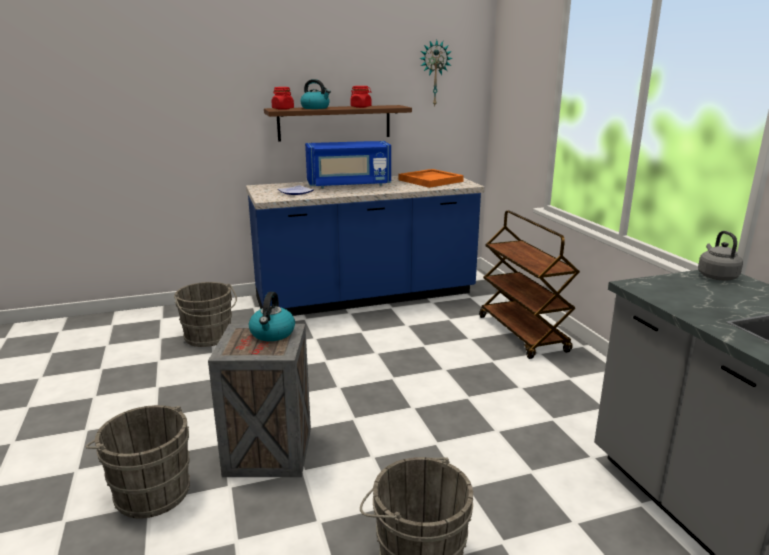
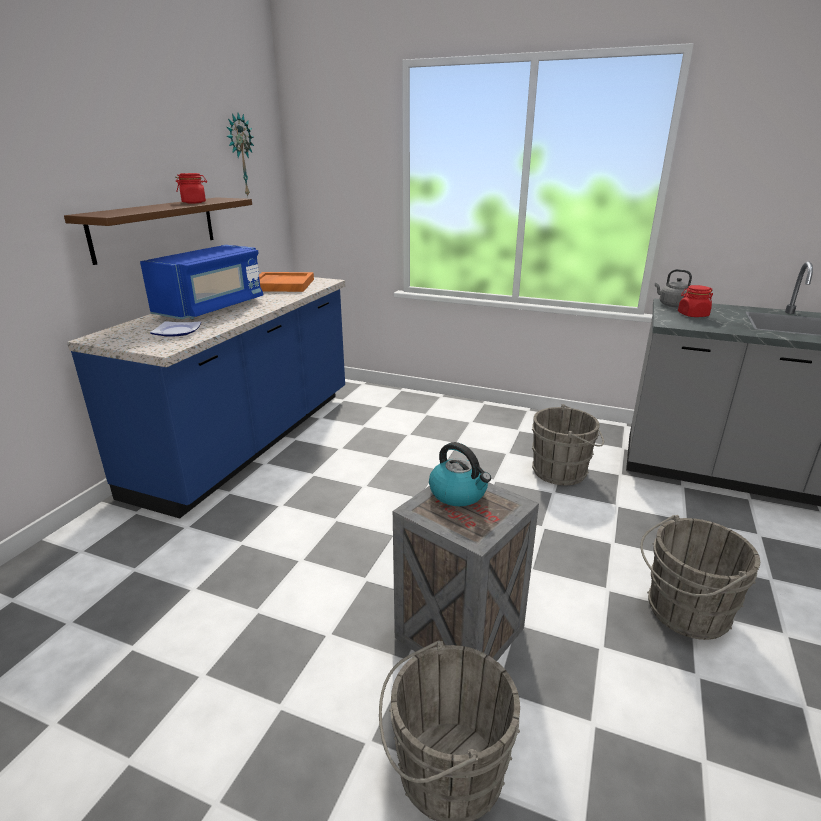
camera: 50 degrees left, 5 degrees up
grey bucket [174,282,237,347] -> grey bucket moved to [532,404,604,485]
red jar [272,87,294,110] -> red jar moved to [678,285,713,317]
kettle [300,79,331,109] -> none
brown cart [479,210,580,359] -> none

